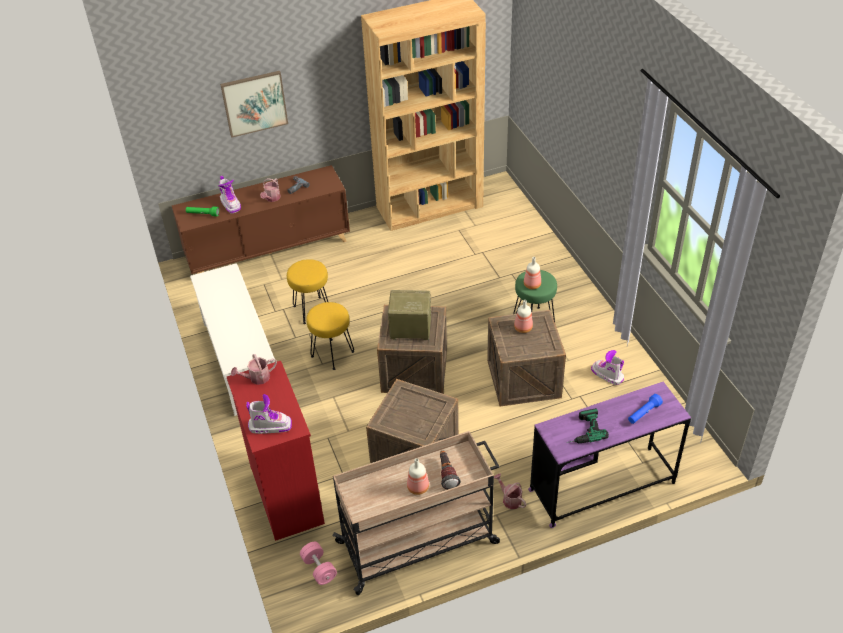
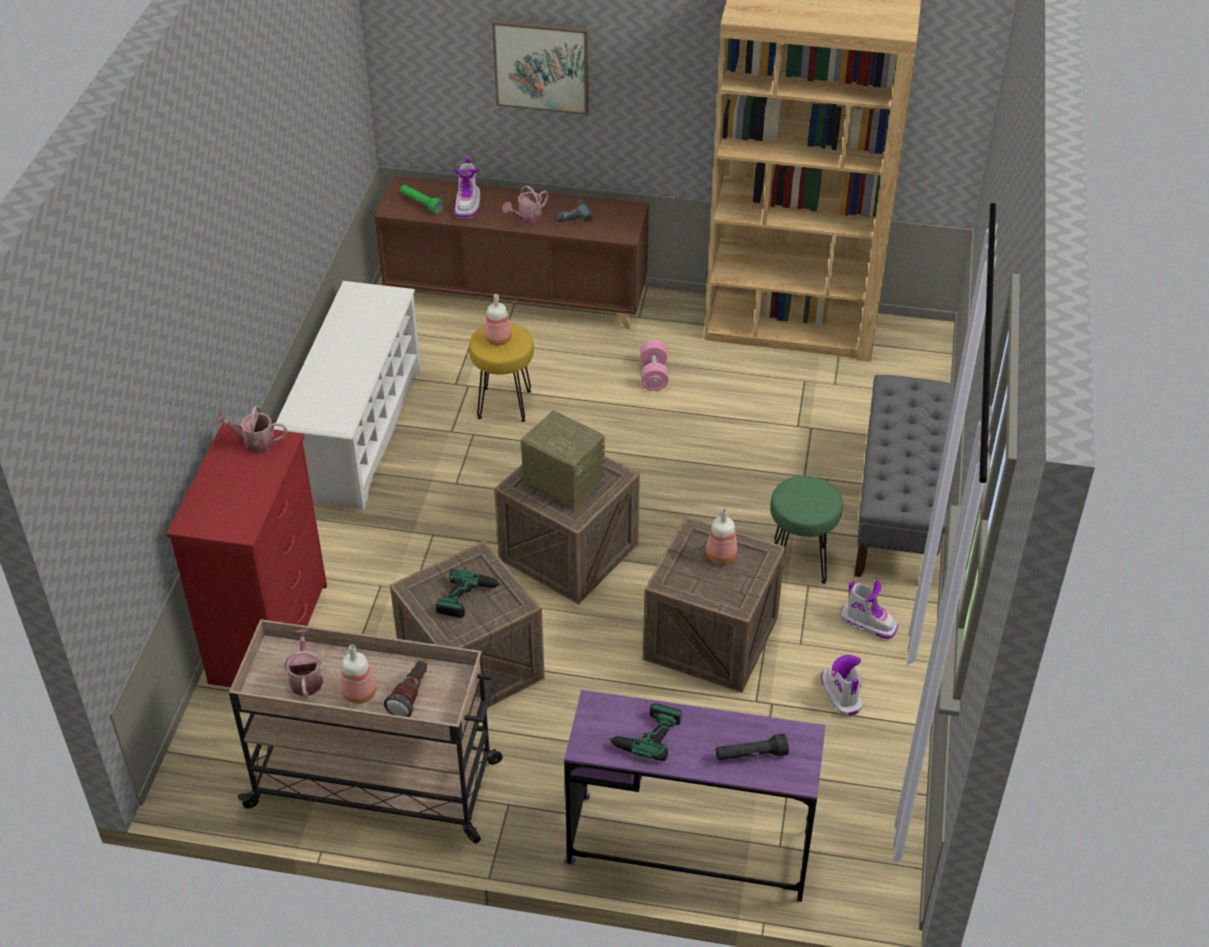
camera: 30 degrees right, 0 degrees up
boot [246,394,292,434] -> boot moved to [841,580,898,639]
pink dumbbell [300,542,337,585] -> pink dumbbell moved to [640,340,669,391]
yellow stool [306,302,354,370] -> none
watering can [494,474,526,509] -> watering can moved to [284,629,323,698]
bottle [524,257,541,289] -> bottle moved to [484,294,512,346]
blue flashlight [628,394,663,424] -> black flashlight [716,734,789,760]
none -> power drill [436,569,510,618]
none -> grey bench [854,375,954,577]

